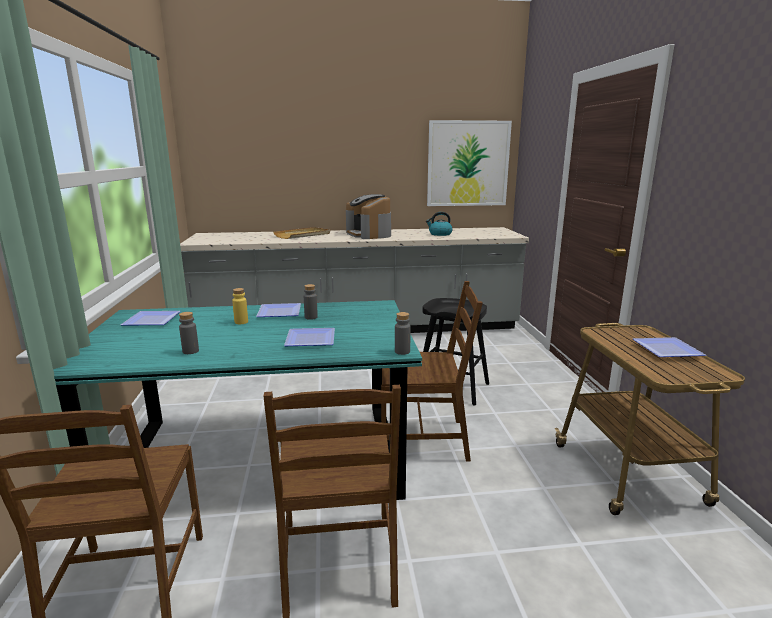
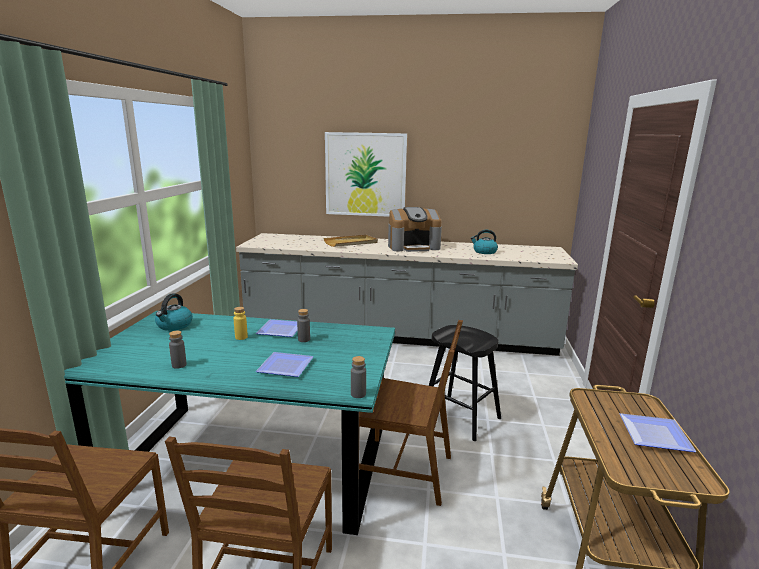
camera: 15 degrees right, 0 degrees up
plate [120,311,180,325] -> kettle [155,293,193,331]
coffee machine [346,194,391,239] -> coffee machine turned 90 degrees counterclockwise [388,207,442,252]
picture [427,120,512,206] -> picture moved to [325,132,407,217]

